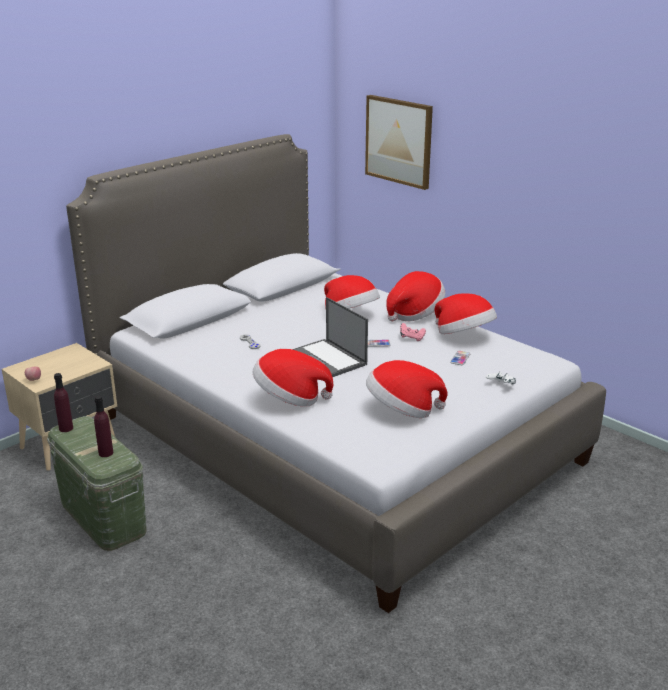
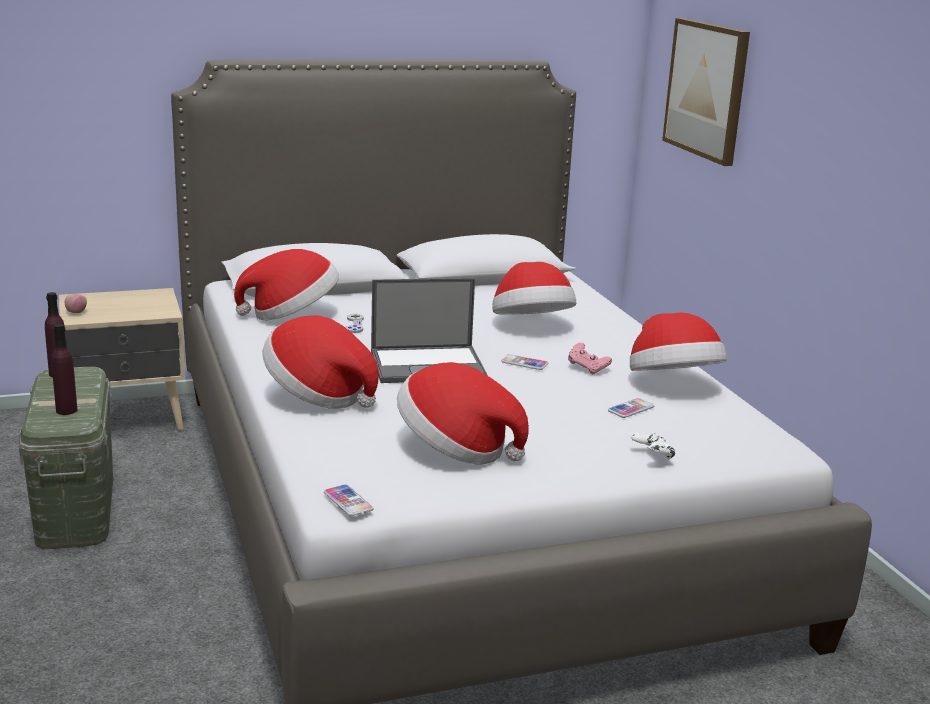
camera: 25 degrees right, 5 degrees down
laptop [292,297,368,377] -> laptop turned 90 degrees counterclockwise [371,278,488,383]
hat [386,271,445,321] -> hat moved to [234,249,339,321]
none -> phone [324,484,373,516]

